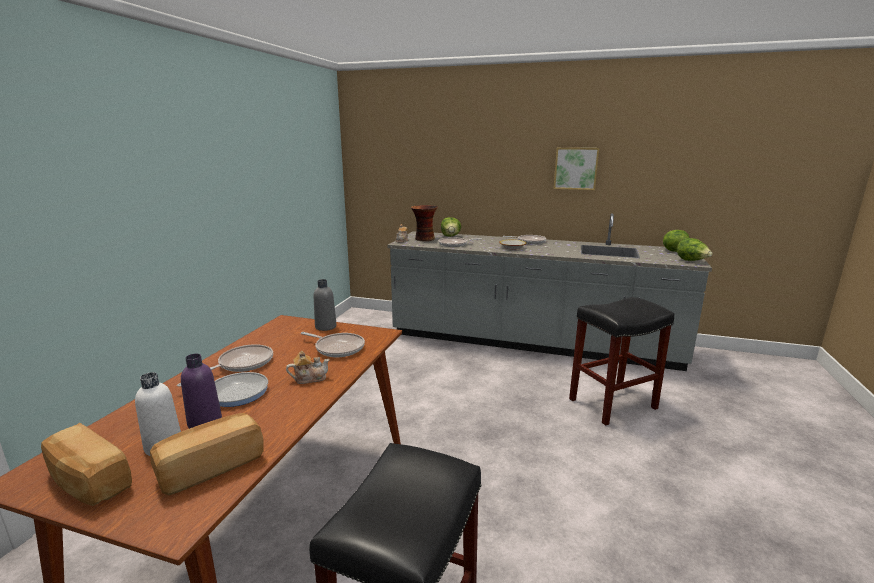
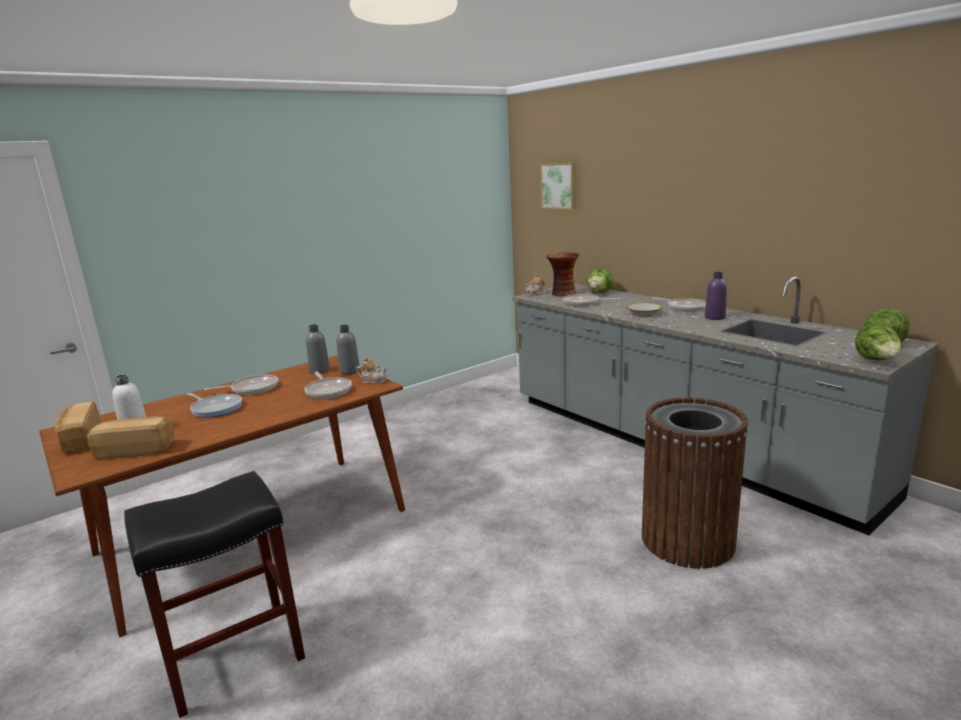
camera: 35 degrees right, 0 degrees up
purple bottle [181,354,222,429] -> purple bottle moved to [705,272,727,320]
teapot [286,351,330,384] -> teapot moved to [356,357,387,384]
picture [554,148,599,190] -> picture moved to [540,163,576,210]
black stool [569,297,674,426] -> brown trash can [642,397,748,569]
none -> grey bottle [306,324,330,374]

